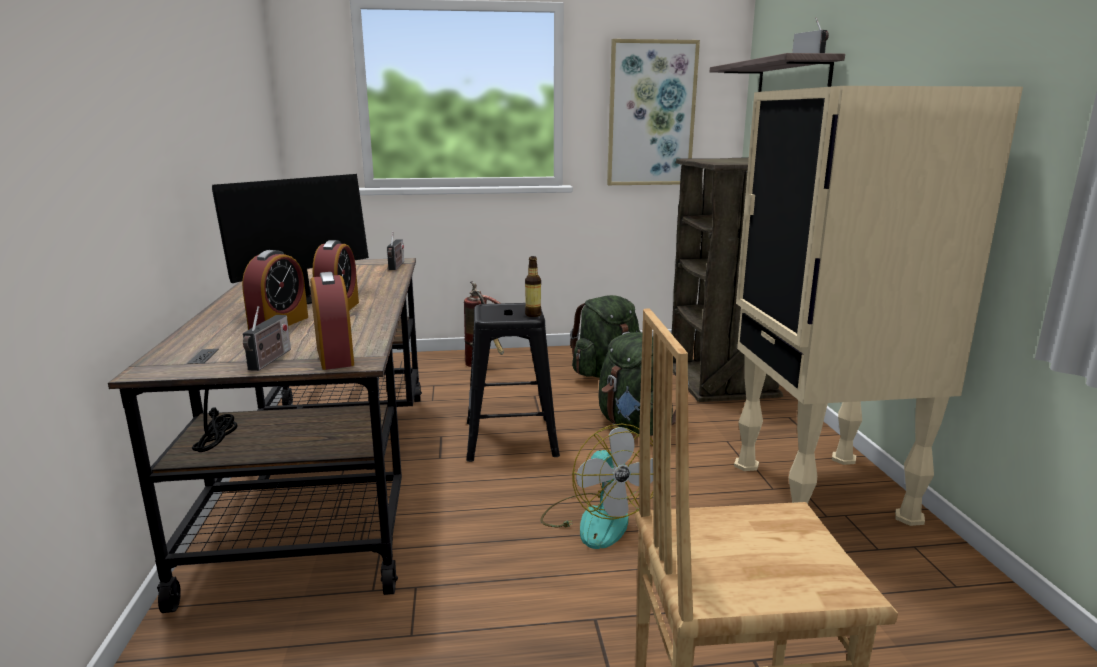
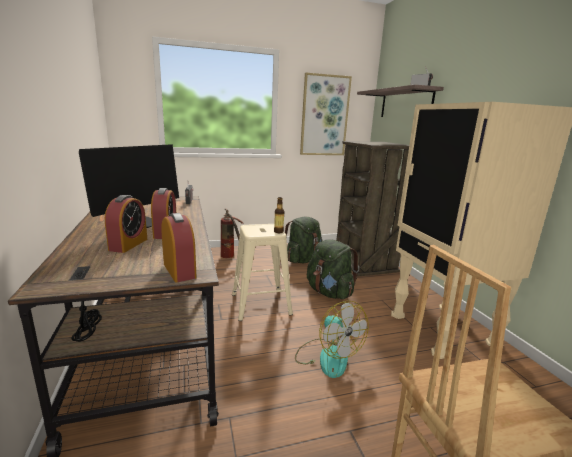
camera: 10 degrees left, 0 degrees up
radio [243,306,291,371] -> none
black stool [466,303,560,462] -> beige stool [232,224,293,321]

